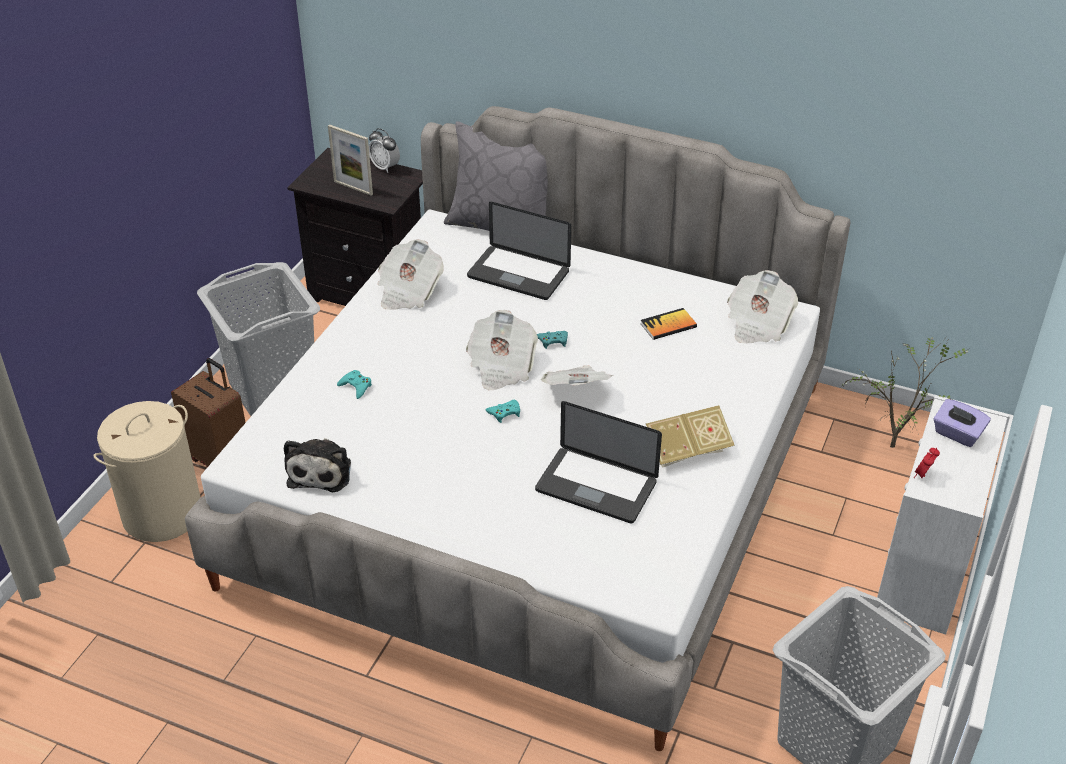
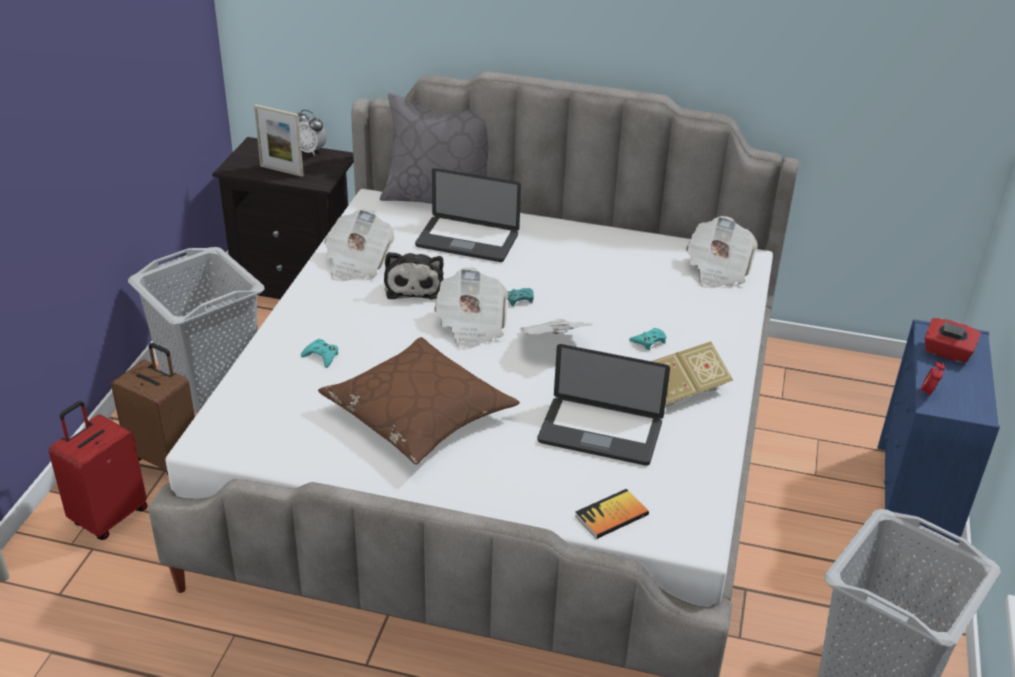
camera: 10 degrees left, 5 degrees down
beige laundry basket [94,401,201,542] -> red suitcase [49,401,148,540]
plush toy [284,438,351,492] -> plush toy moved to [384,252,444,299]
turquoise game controller [486,400,520,423] -> turquoise game controller moved to [629,328,667,350]
book [640,308,697,340] -> book moved to [575,489,649,539]
potted plant [842,334,968,449] -> none
white dresser [877,395,1009,634] -> blue dresser [877,319,1000,557]
purple tissue box [934,399,991,447] -> red tissue box [925,318,981,363]
none -> brown pillow [318,337,520,465]

